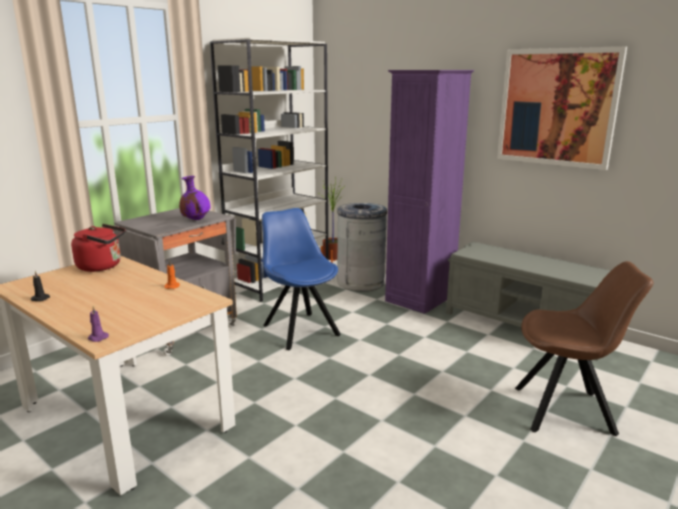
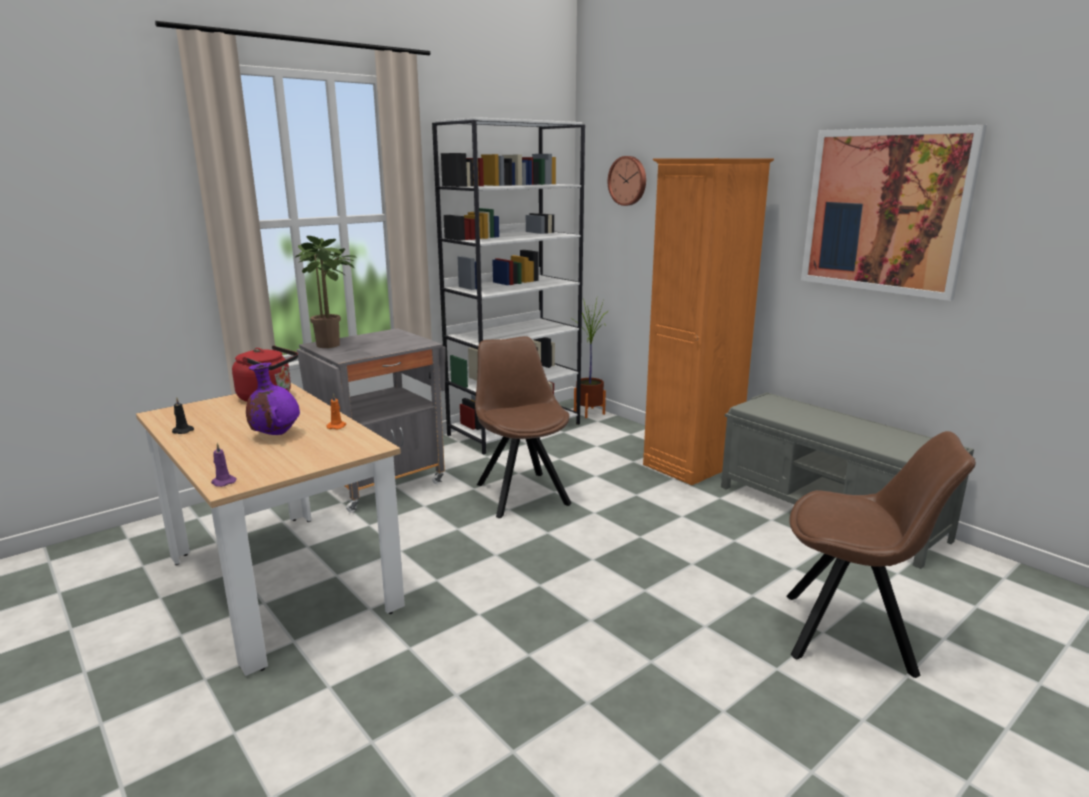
camera: 10 degrees right, 0 degrees up
purple vase [179,176,211,220] -> purple vase moved to [246,363,300,435]
blue chair [262,208,340,350] -> brown chair [475,336,571,518]
grey trash can [337,203,387,291] -> none
purple cabinet [385,70,474,314] -> orange cabinet [643,158,774,485]
none -> potted plant [295,236,357,348]
none -> wall clock [608,156,646,206]

